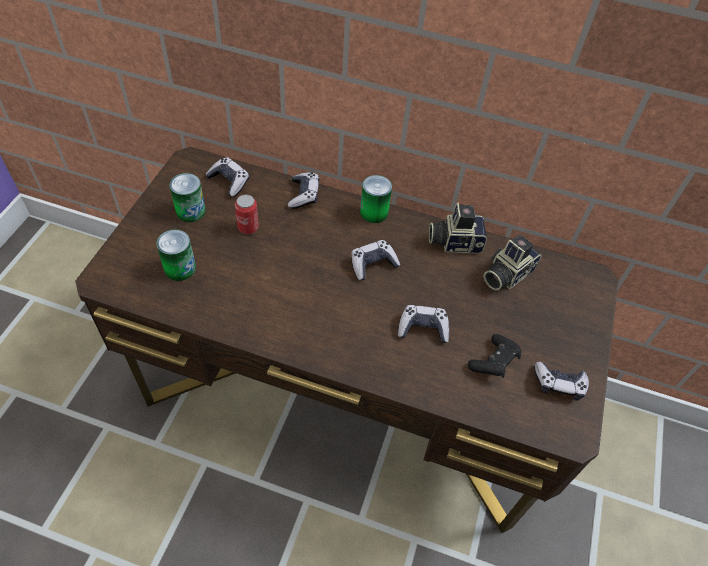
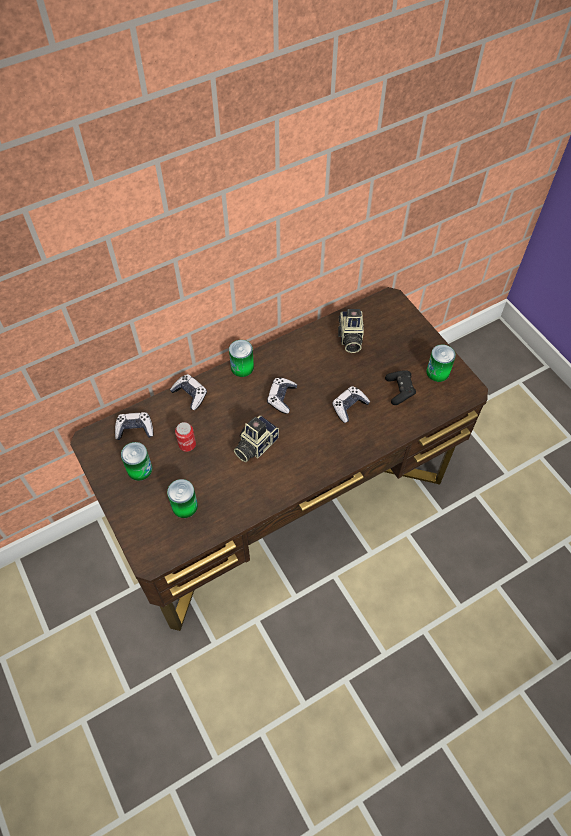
camera: 45 degrees left, 5 degrees up
camera [429,202,487,253] -> camera moved to [234,416,279,462]
game controller [535,361,589,401] -> can [426,344,456,382]

